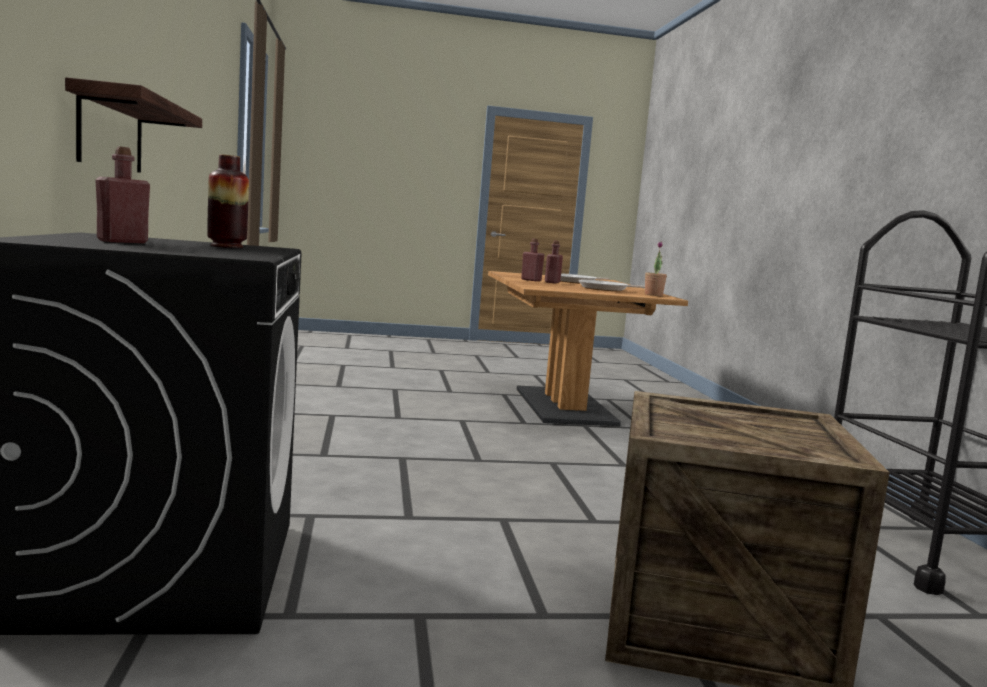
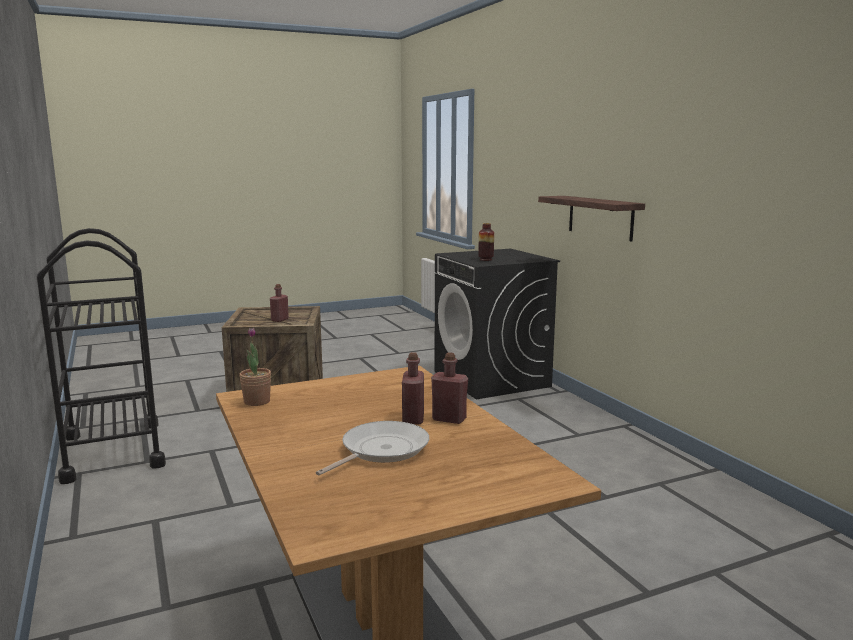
camera: 165 degrees right, 5 degrees up
red bottle [95,147,150,243] -> red bottle moved to [270,284,289,322]
frying pan [579,280,645,291] -> none

